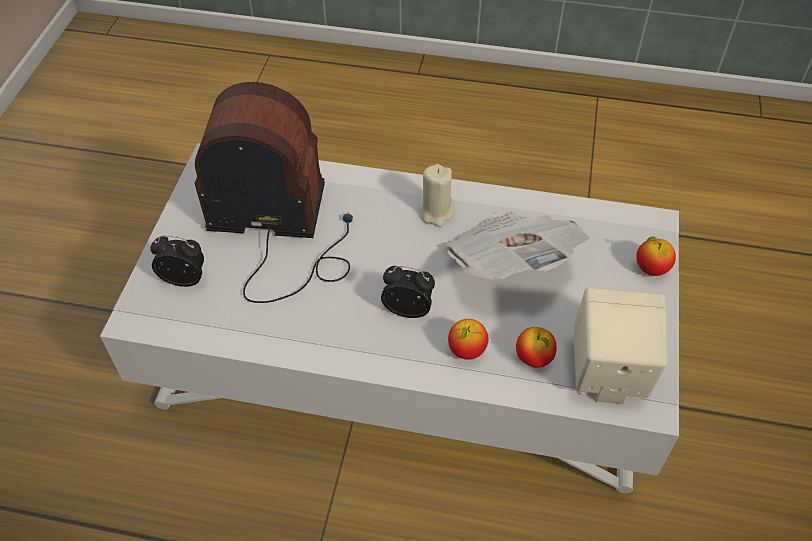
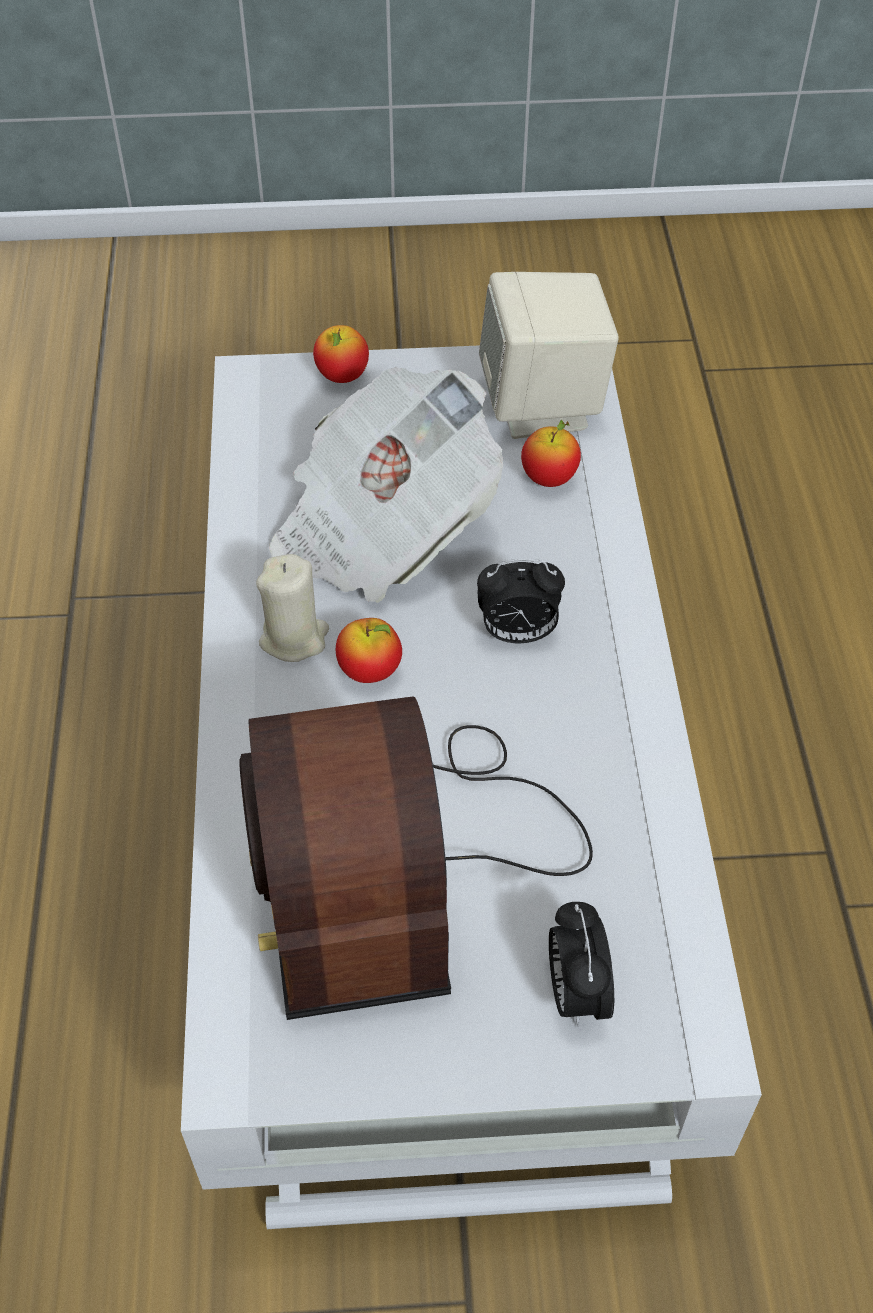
camera: 105 degrees left, 0 degrees up
alarm clock [381,266,435,318] -> alarm clock turned 90 degrees counterclockwise [477,559,565,643]
apple [448,319,488,360] -> apple moved to [336,618,402,683]

